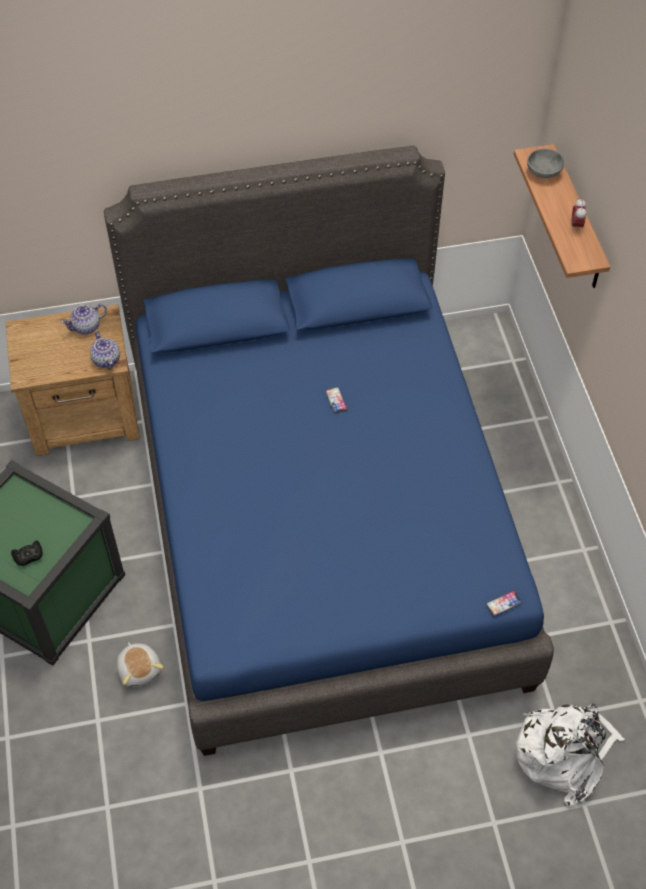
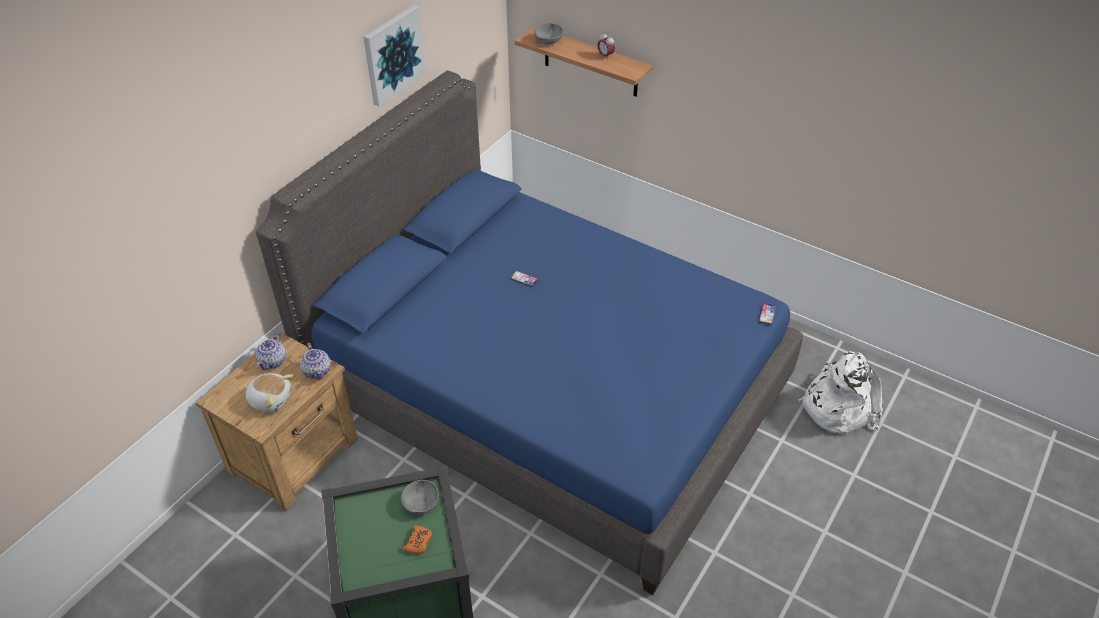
camera: 45 degrees left, 10 degrees down
black game controller [11,540,43,566] -> orange game controller [402,525,432,554]
teapot [90,331,120,369] -> teapot turned 45 degrees clockwise [300,343,331,380]
plush toy [117,642,164,687] -> plush toy moved to [245,373,293,413]
none -> picture [363,5,426,107]
none -> grey bowl [401,480,439,515]

